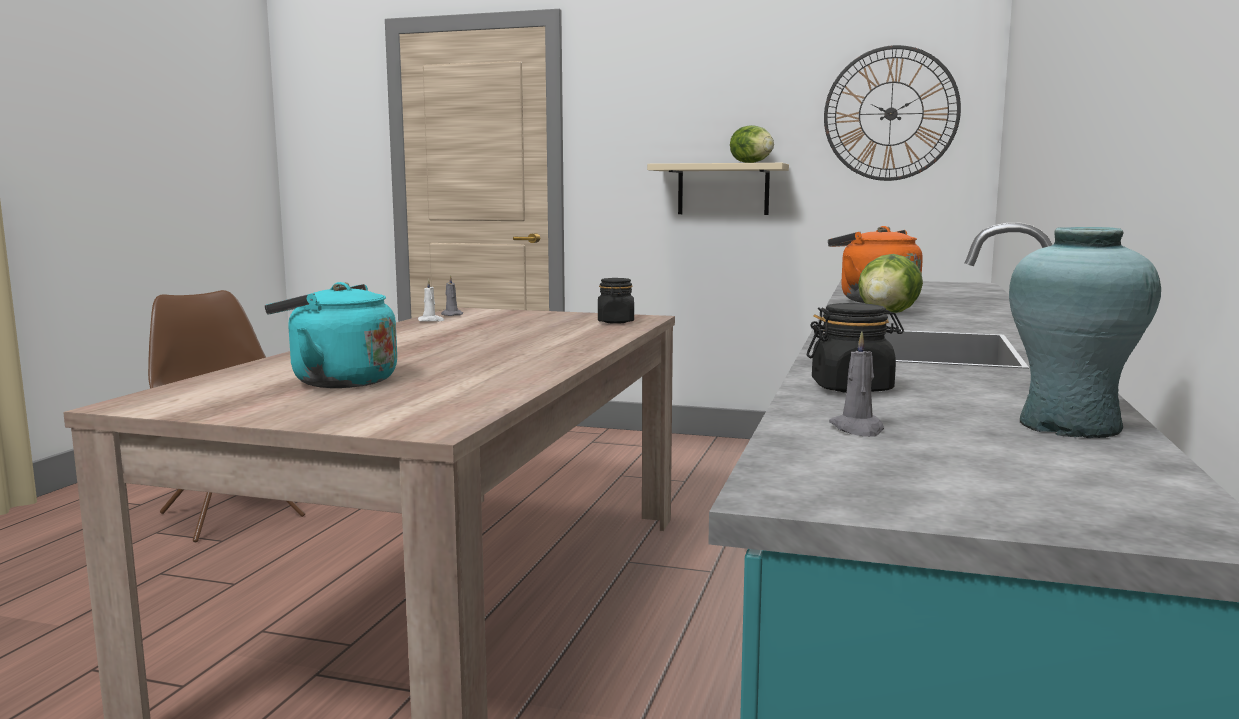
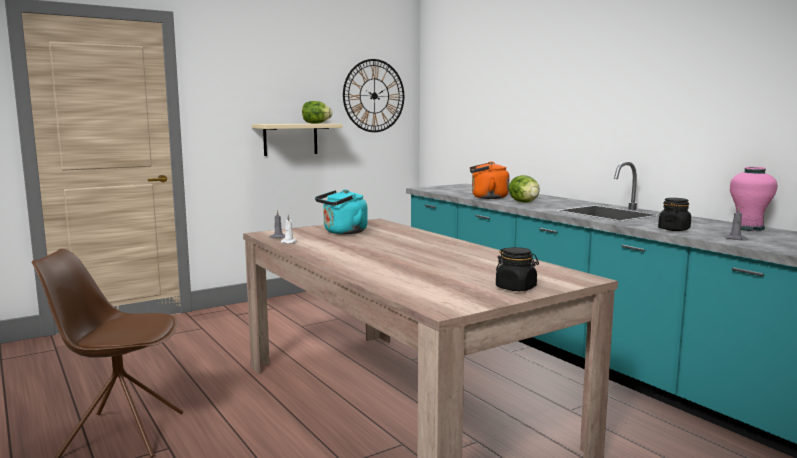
camera: 50 degrees left, 0 degrees up
turquoise kettle [265,282,397,388] -> turquoise kettle moved to [315,189,368,234]
black jar [598,278,634,324] -> black jar moved to [496,247,539,291]
turquoise vase [1009,227,1161,438] -> pink vase [730,167,777,231]

